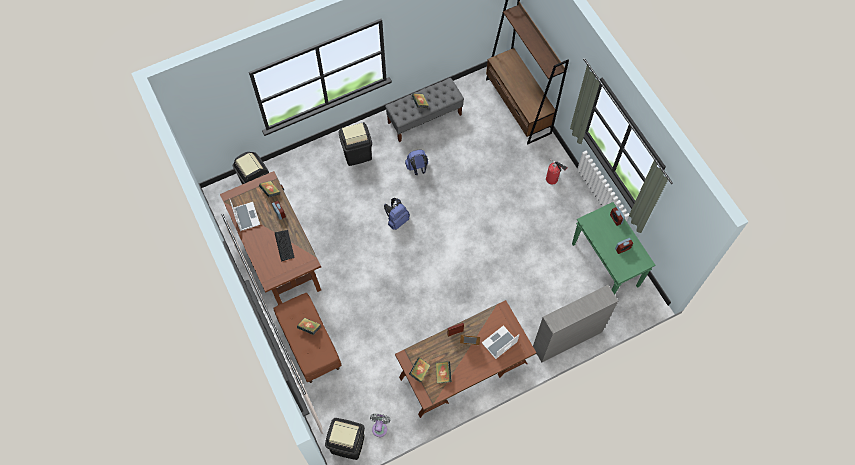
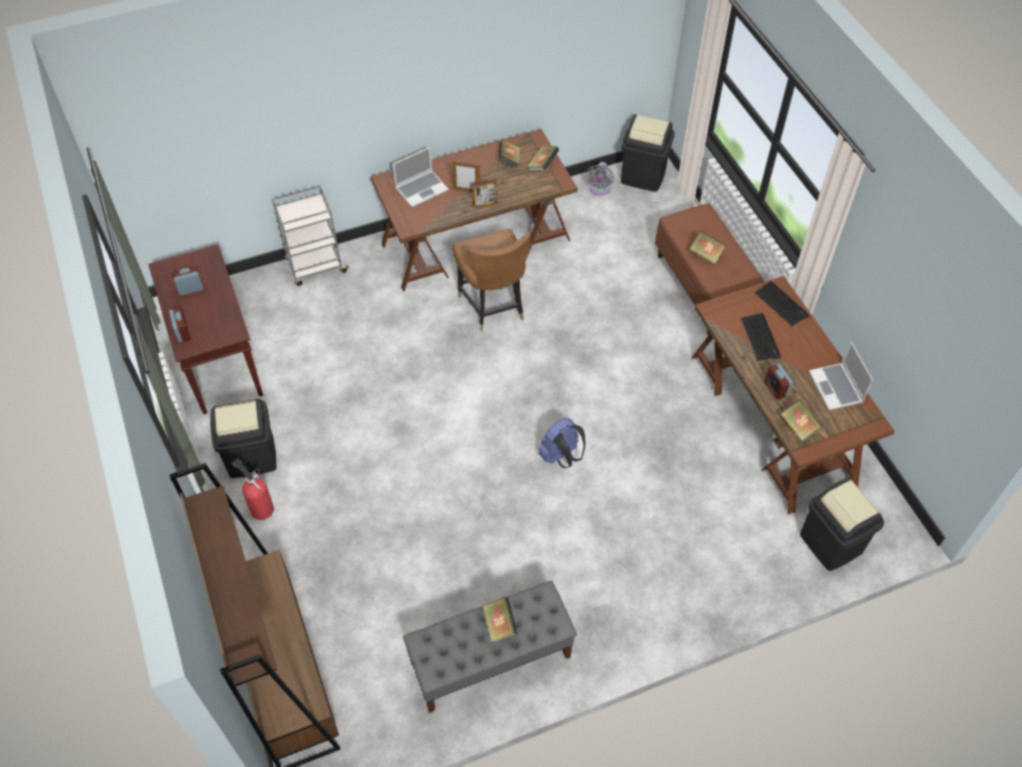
camera: 175 degrees left, 10 degrees down
black trash can [338,122,372,166] -> black trash can moved to [211,399,277,478]
blue backpack [405,149,428,175] -> none
grey bookcase [533,285,618,362] -> grey cart [272,185,350,286]
green console table [572,202,655,295] -> brown console table [148,244,263,414]
none -> brown chair [452,229,531,332]
none -> keyboard [755,281,809,326]

